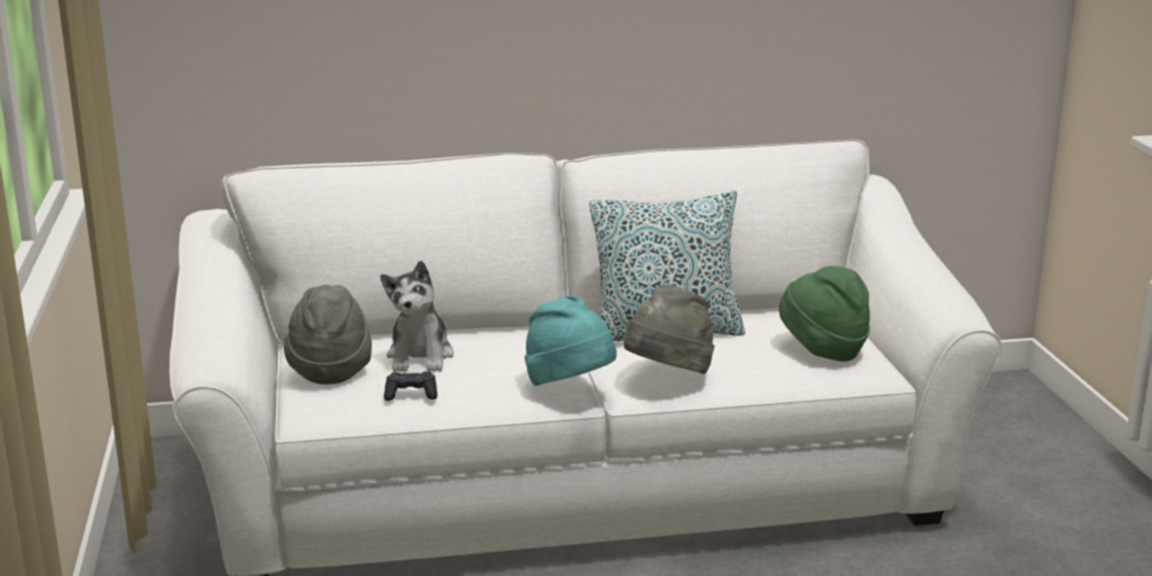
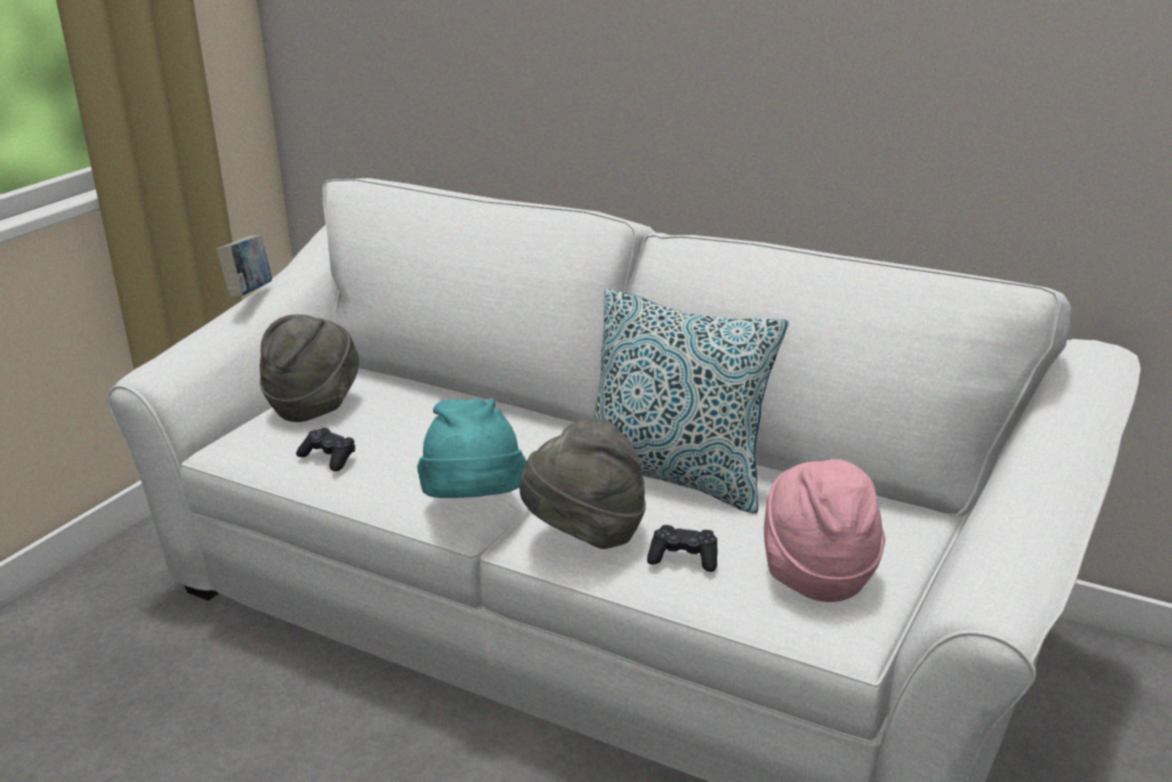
camera: 40 degrees right, 5 degrees up
plush toy [380,260,454,372] -> none
green hat [779,266,870,362] -> pink hat [764,459,885,602]
none -> book [216,234,272,299]
none -> black game controller [647,525,718,572]

